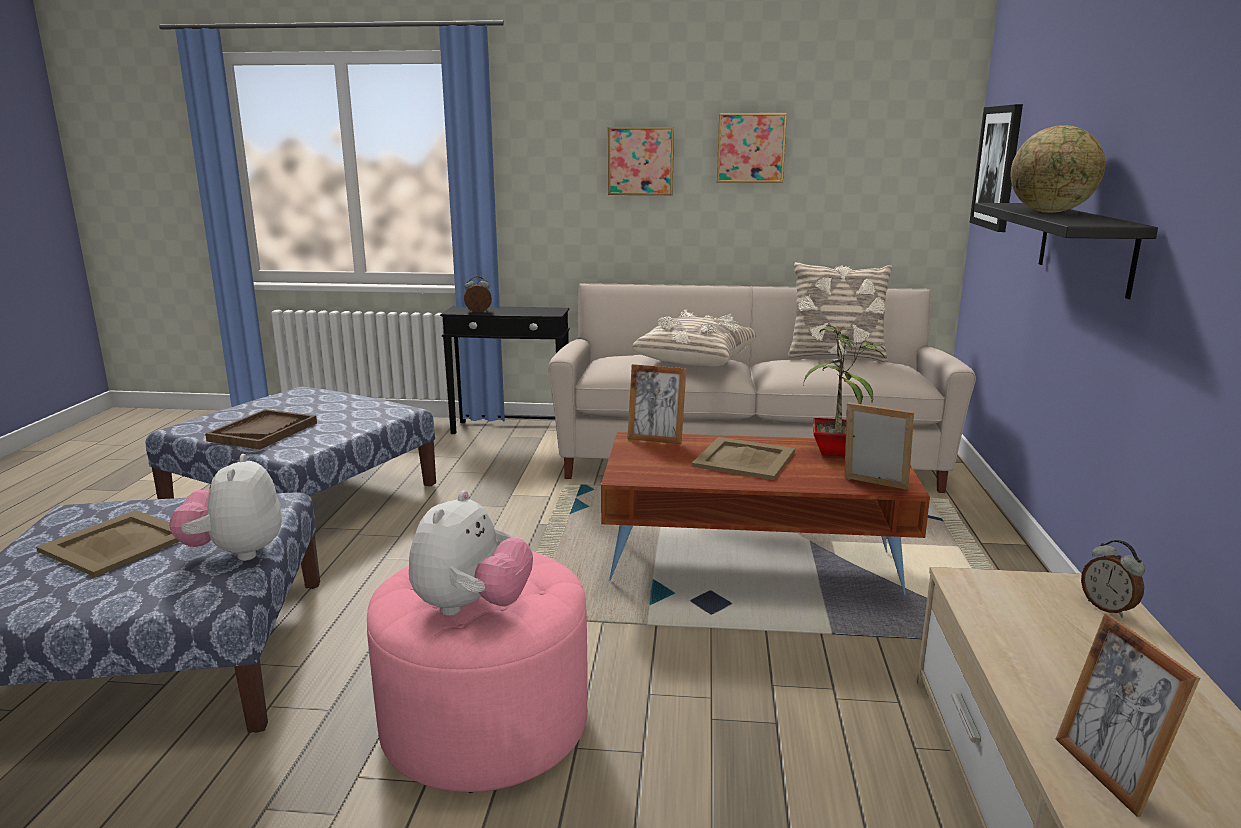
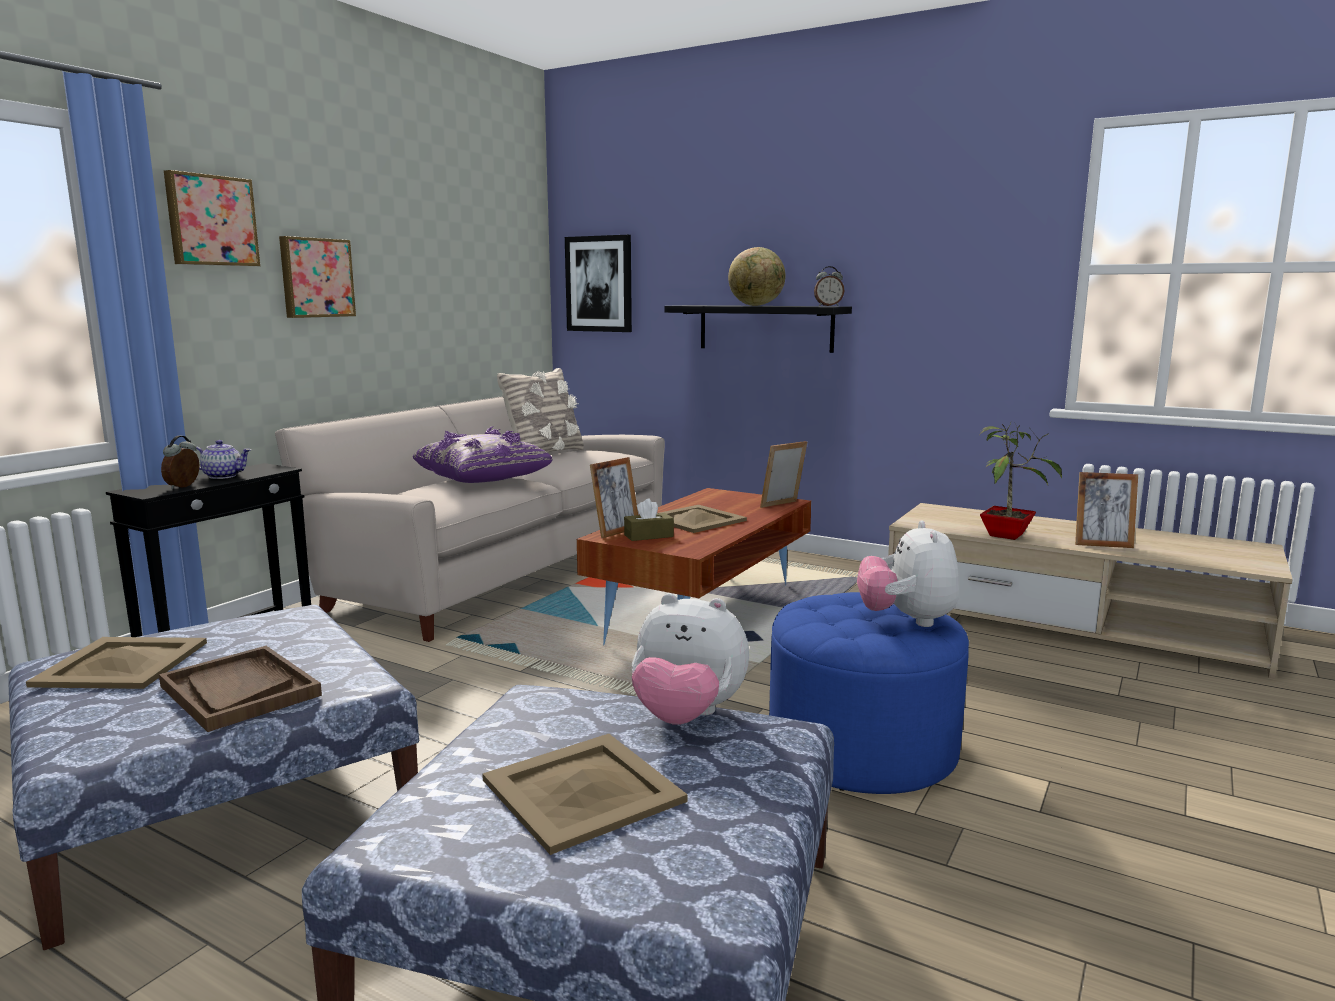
camera: 65 degrees left, 5 degrees down
pink ottoman [367,551,588,793] -> blue ottoman [769,592,969,794]
plush toy [409,490,533,616] -> plush toy turned 135 degrees counterclockwise [857,521,959,627]
beige pillow [632,310,757,367] -> purple pillow [413,426,552,483]
picture [717,113,787,183] -> picture moved to [164,170,260,266]
potted plant [803,325,885,456] -> potted plant moved to [979,422,1062,540]
alarm clock [1081,540,1145,618] -> alarm clock moved to [814,266,845,306]
none -> beige tray [26,637,207,689]
none -> teapot [196,440,251,479]
none -> brown tissue box [624,498,674,541]

